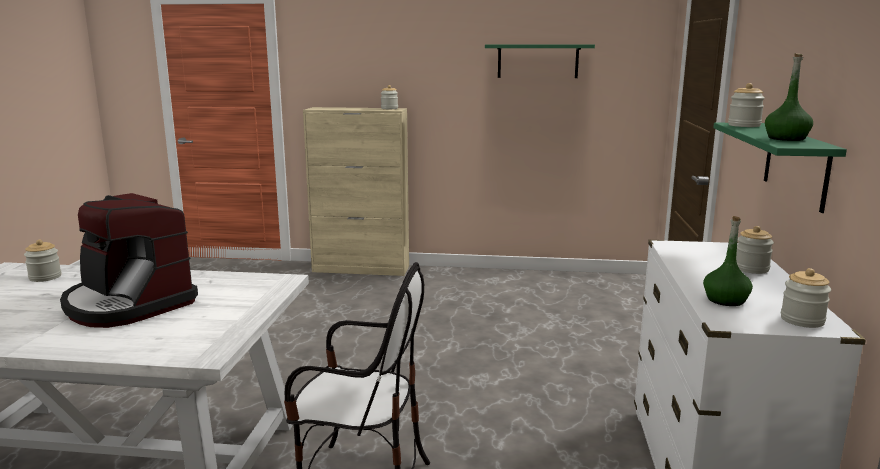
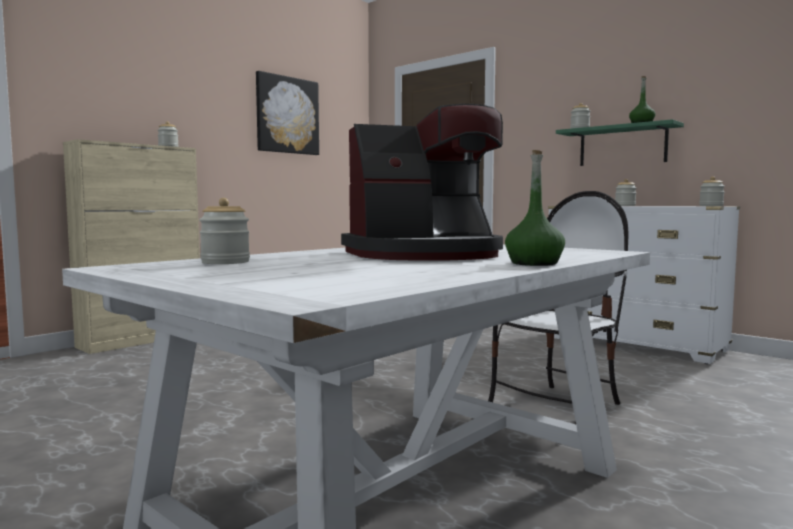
camera: 55 degrees left, 10 degrees down
green shelf [485,44,595,78] -> picture [256,71,319,155]
green bottle [703,216,753,306] -> green bottle moved to [505,150,565,266]

